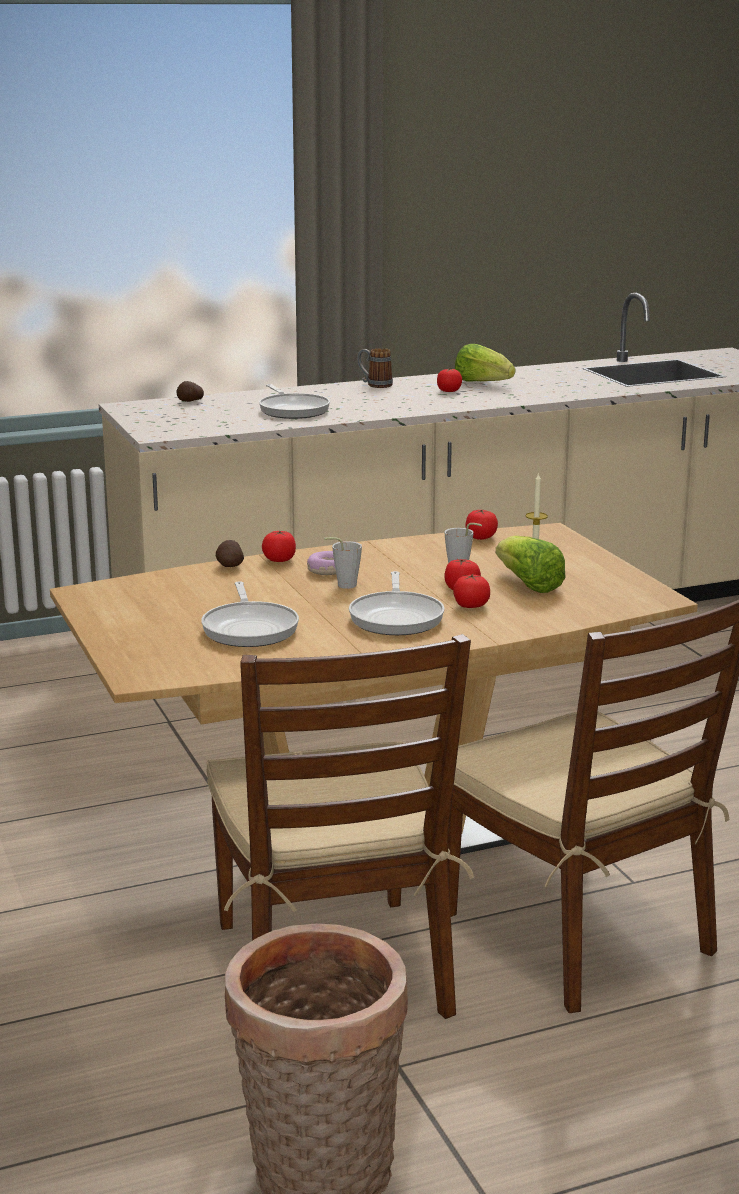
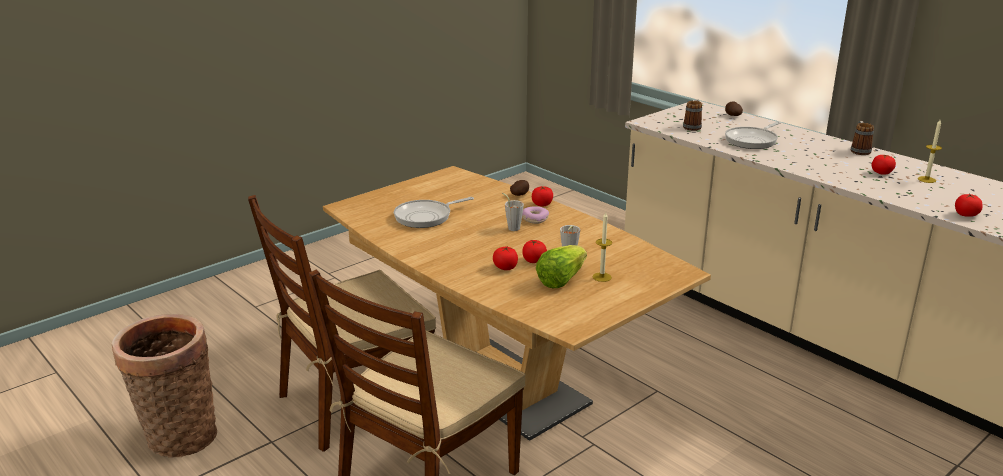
camera: 70 degrees right, 5 degrees up
frying pan [349,571,445,635] -> none
lettuce [455,344,515,382] -> candle [918,120,942,183]
tomato [465,509,498,540] -> tomato moved to [955,194,983,217]
none -> mug [683,99,702,131]

